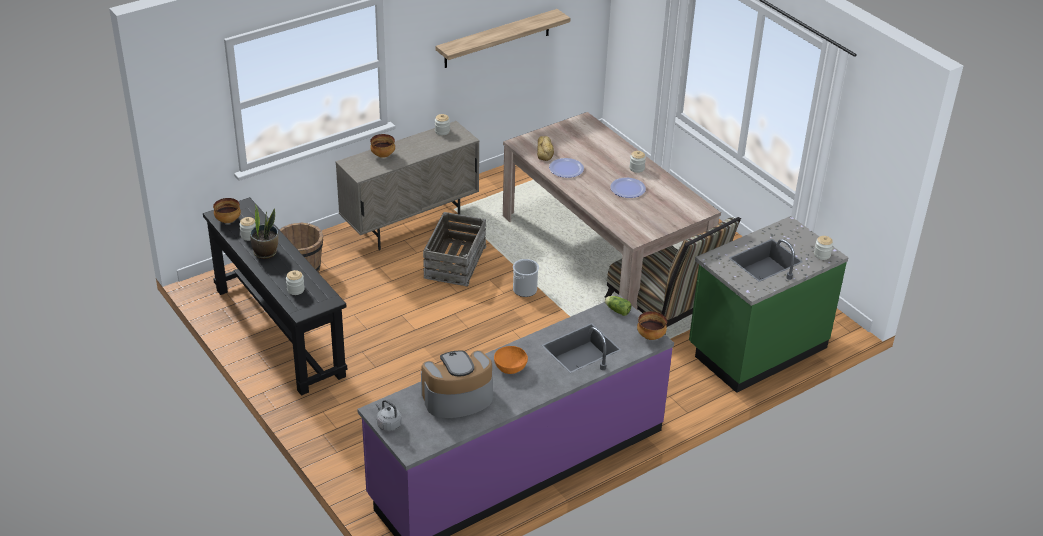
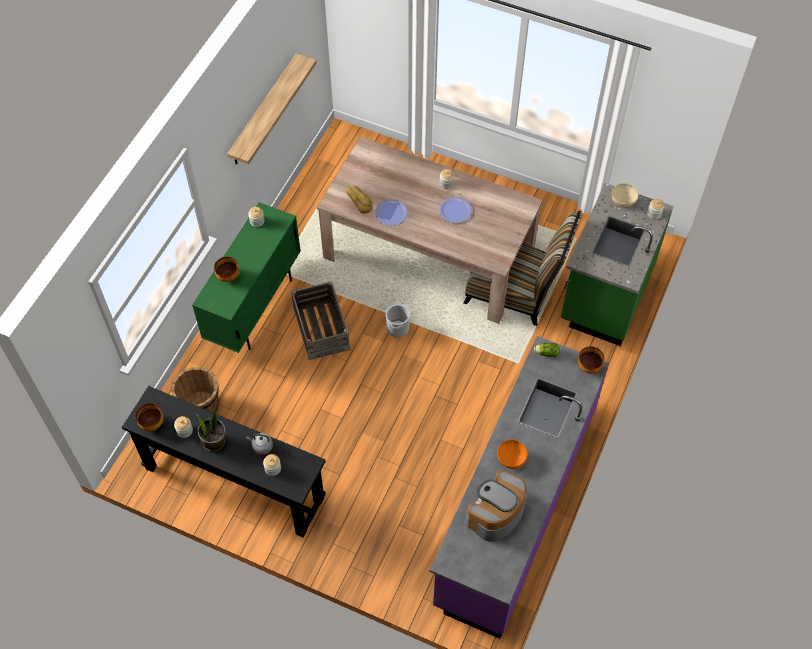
camera: 30 degrees left, 20 degrees up
beige cabinet [335,121,480,251] -> green cabinet [192,202,301,353]
grey kettle [376,400,402,431] -> grey kettle moved to [246,433,273,455]
none -> beige bowl [612,183,638,207]

